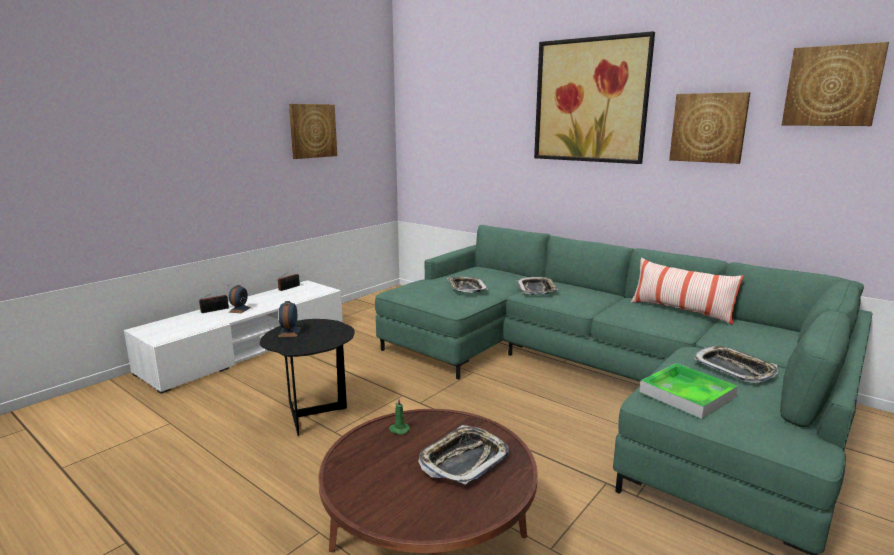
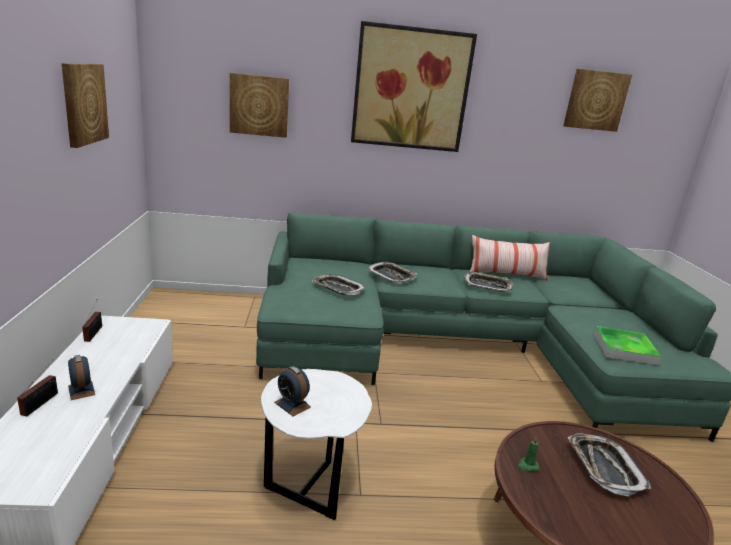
camera: 45 degrees left, 5 degrees up
black side table [260,319,355,436] -> white side table [261,369,372,520]
picture [669,92,751,164] -> picture moved to [230,73,289,138]
tray [694,346,778,383] -> tray moved to [463,272,513,292]

